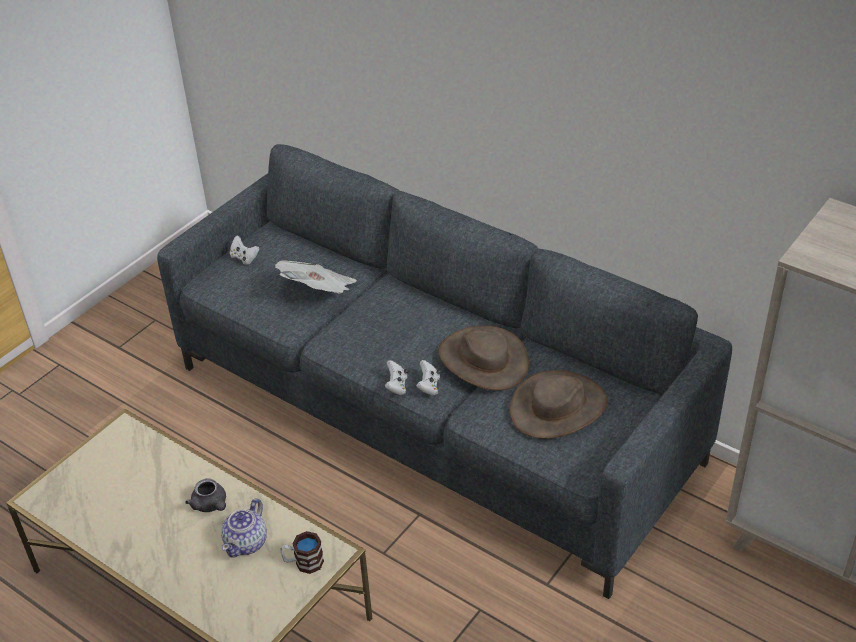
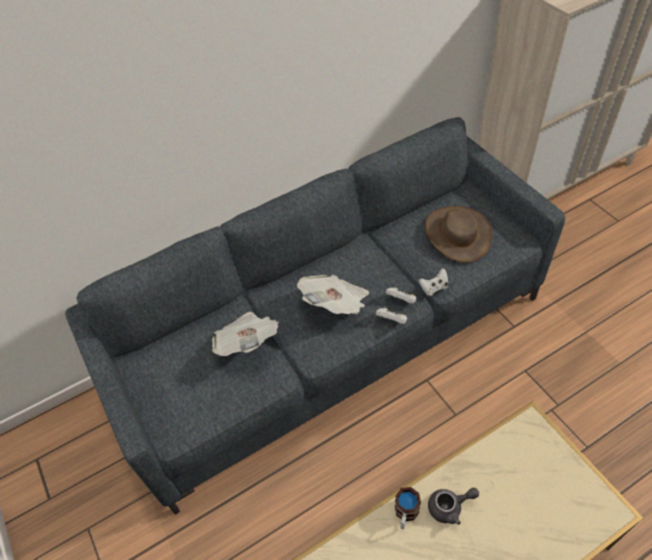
camera: 65 degrees left, 10 degrees up
teapot [221,498,267,558] -> none
white game controller [230,235,260,265] -> white game controller moved to [419,268,448,296]
mug [280,531,324,574] -> mug moved to [395,487,421,529]
brown hat [438,325,529,390] -> none
none -> newspaper [297,275,369,314]

